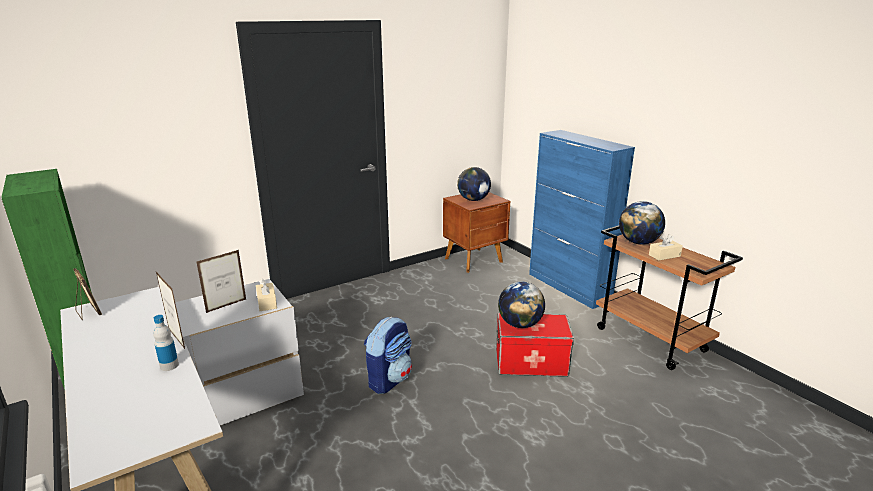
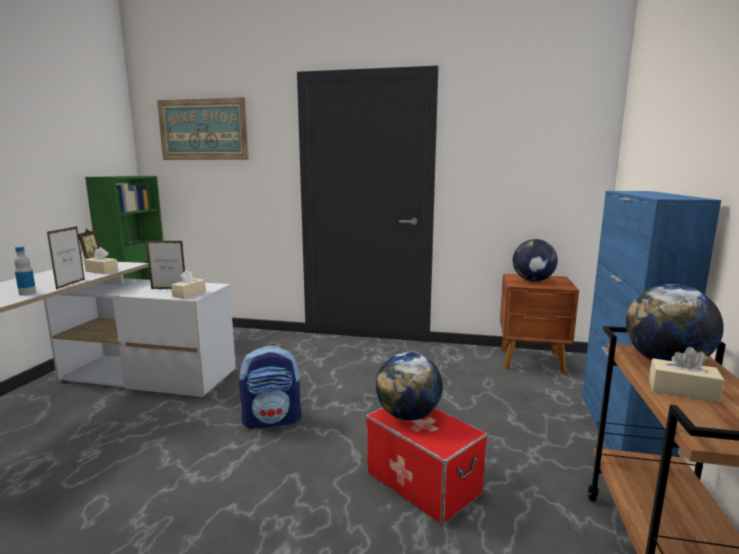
camera: 45 degrees right, 10 degrees down
none -> beige tissue box [84,247,118,274]
none -> picture [157,97,249,160]

